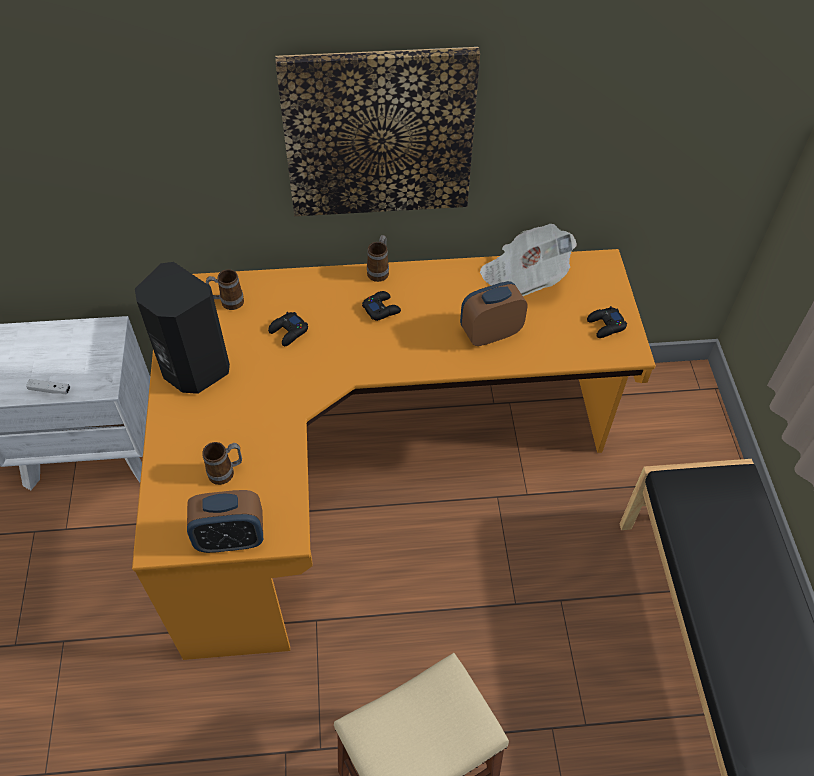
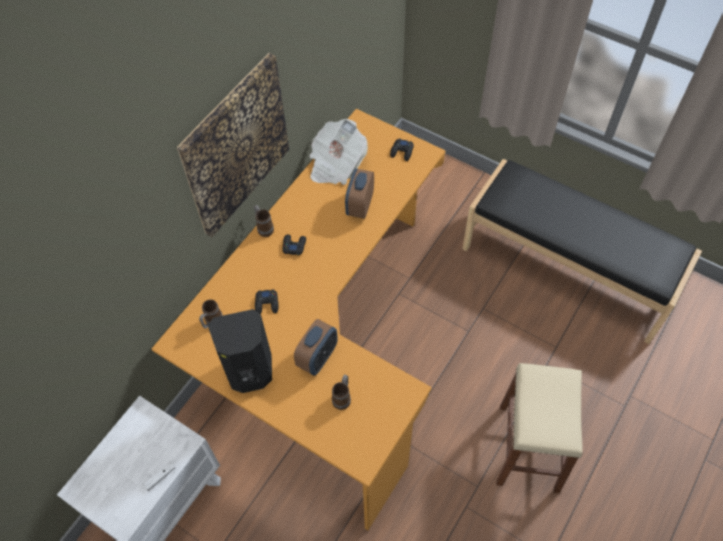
camera: 50 degrees left, 5 degrees up
alarm clock [187,490,263,553] -> alarm clock moved to [294,319,338,376]

